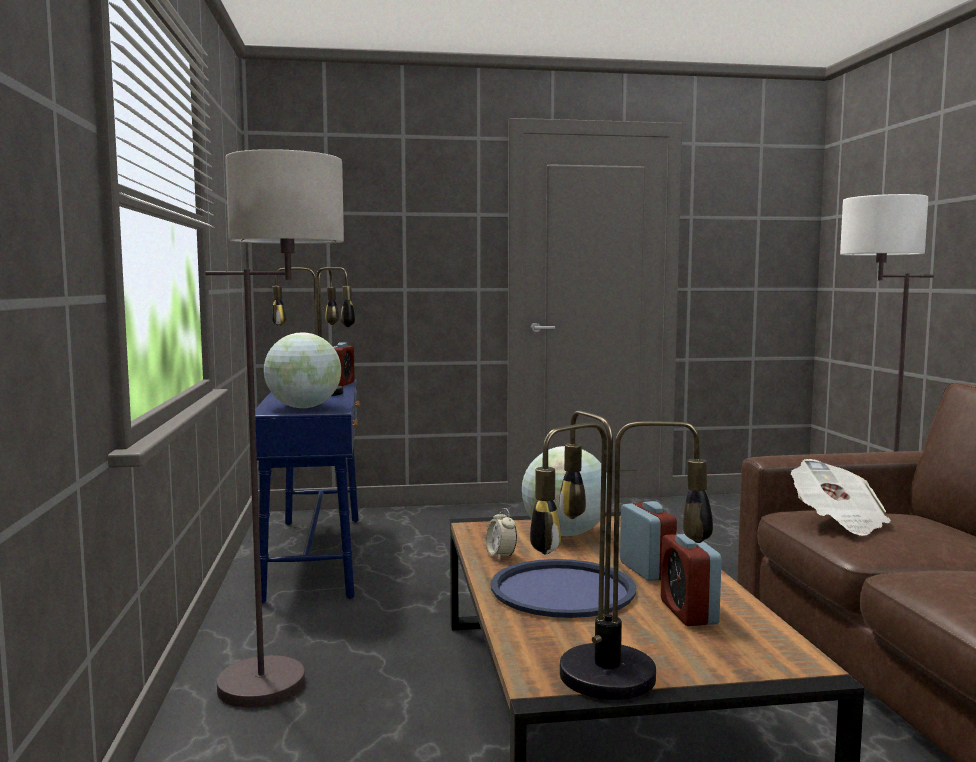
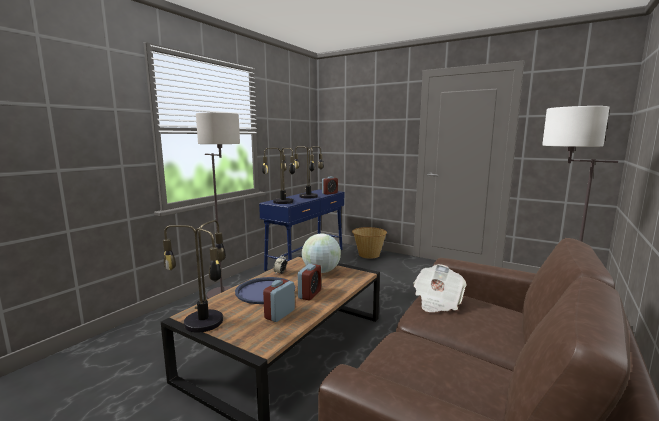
camera: 40 degrees right, 5 degrees up
globe [264,333,341,408] -> table lamp [262,147,295,204]
none -> basket [352,227,387,259]

